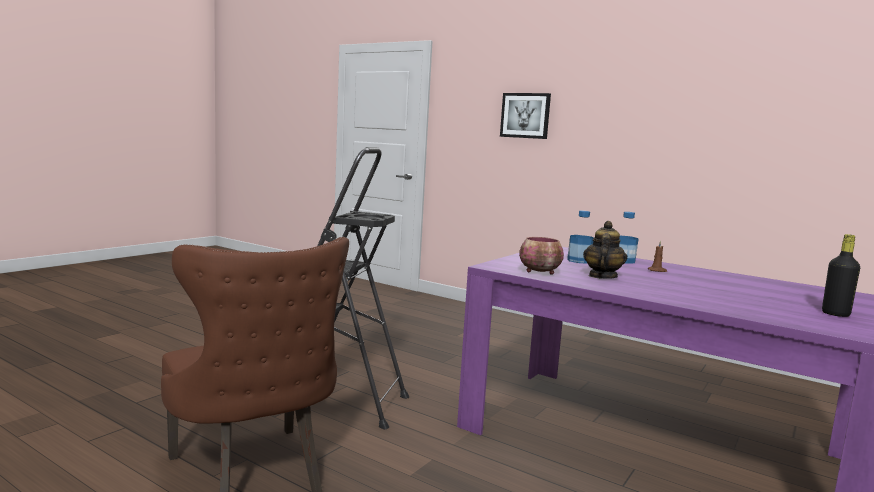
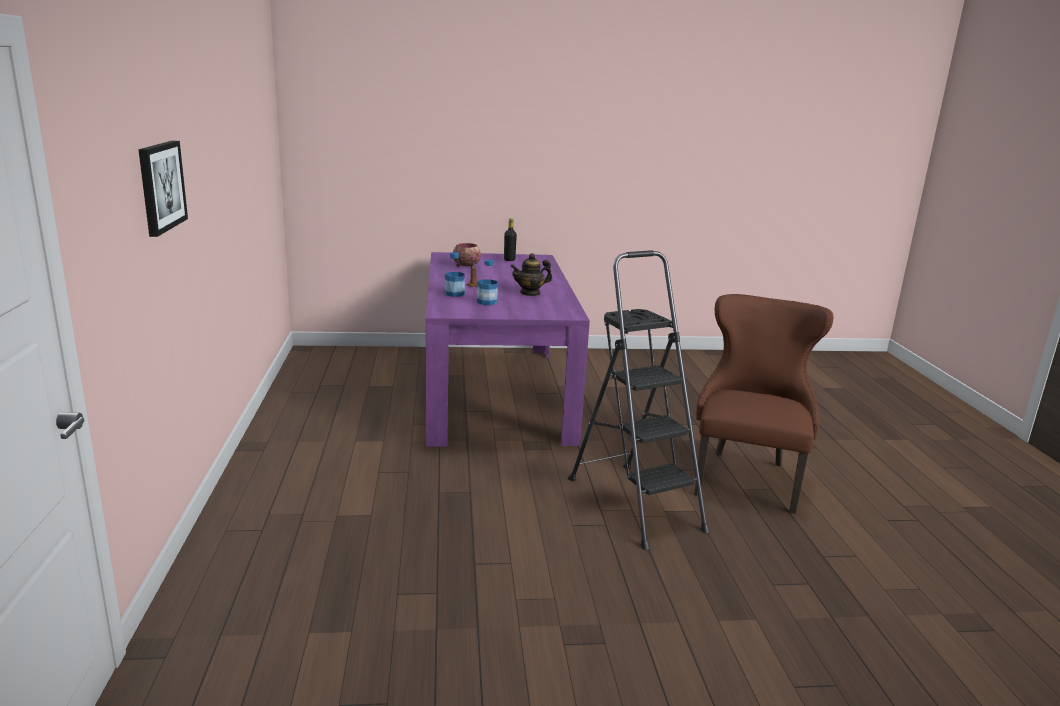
camera: 130 degrees left, 10 degrees up
bowl [519,237,564,275] -> bowl moved to [453,243,481,267]

